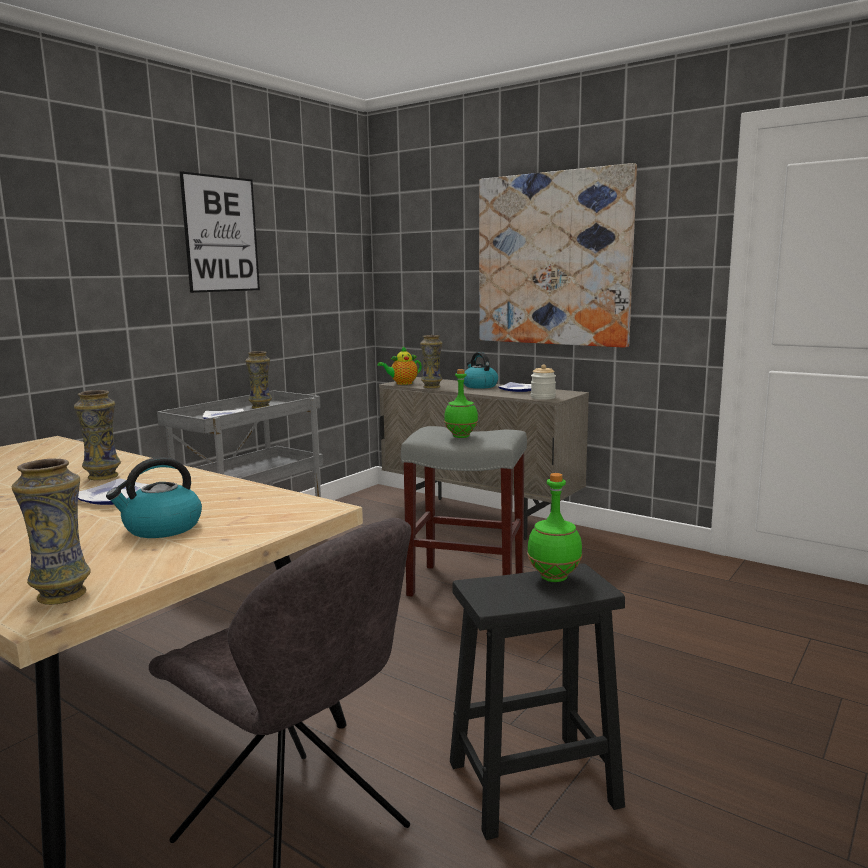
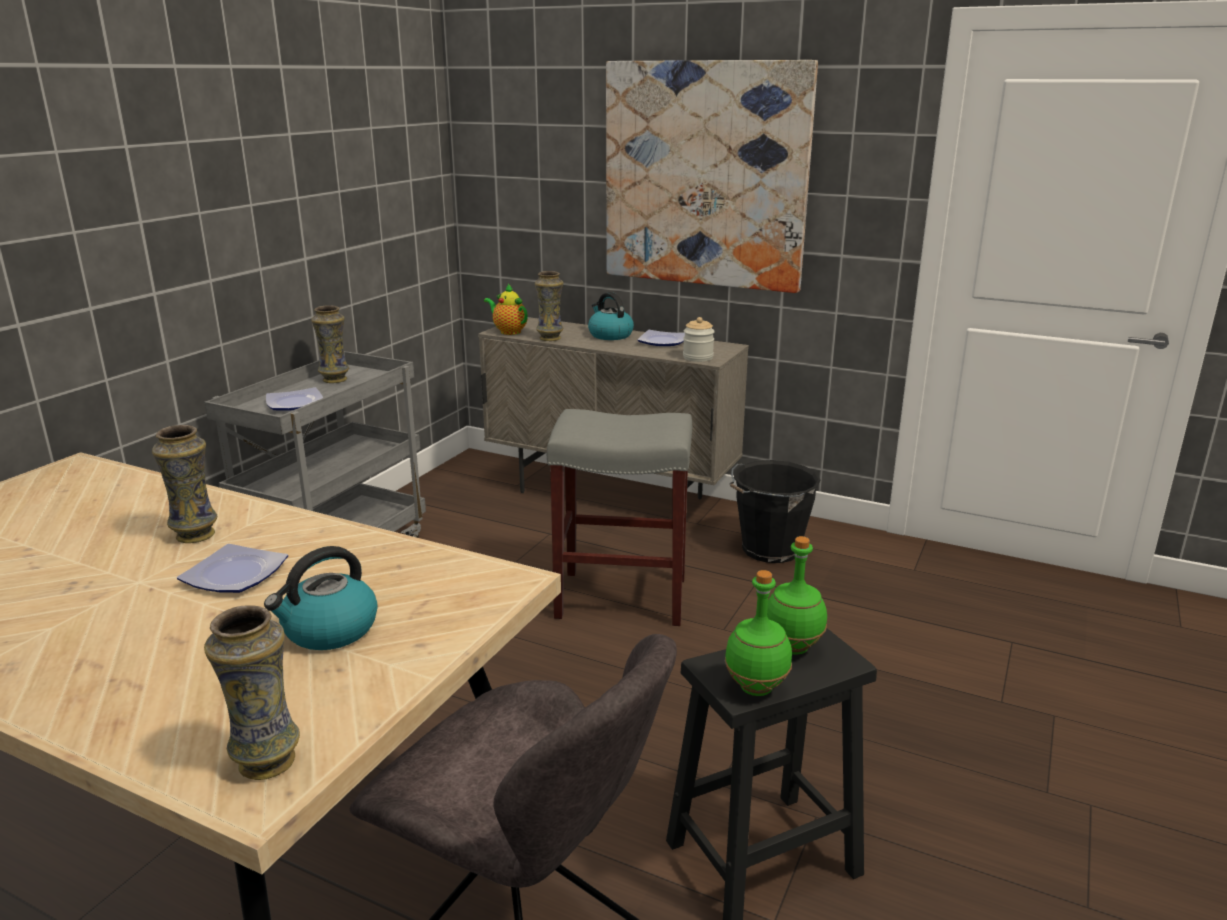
camera: 10 degrees left, 10 degrees up
picture [180,171,260,293] -> none
teapot [378,346,422,385] -> teapot turned 75 degrees clockwise [484,284,528,335]
green bottle [444,369,478,438] -> green bottle moved to [725,570,792,696]
none -> black bucket [730,460,820,563]

